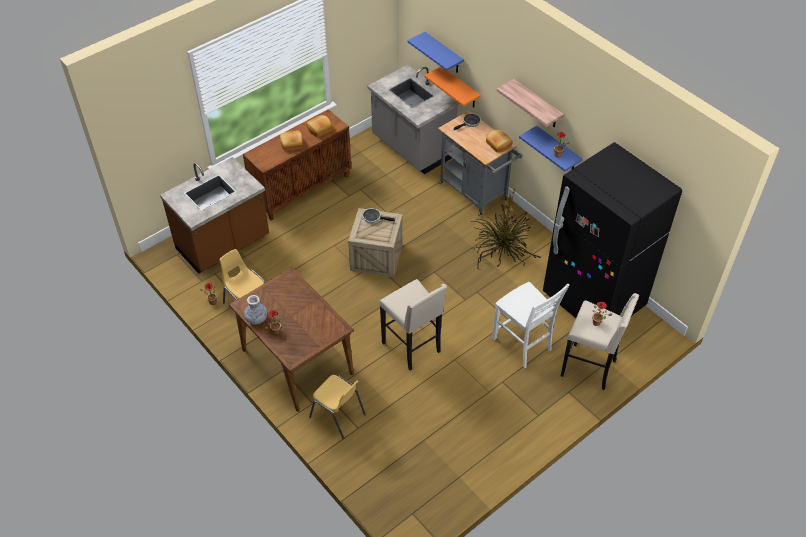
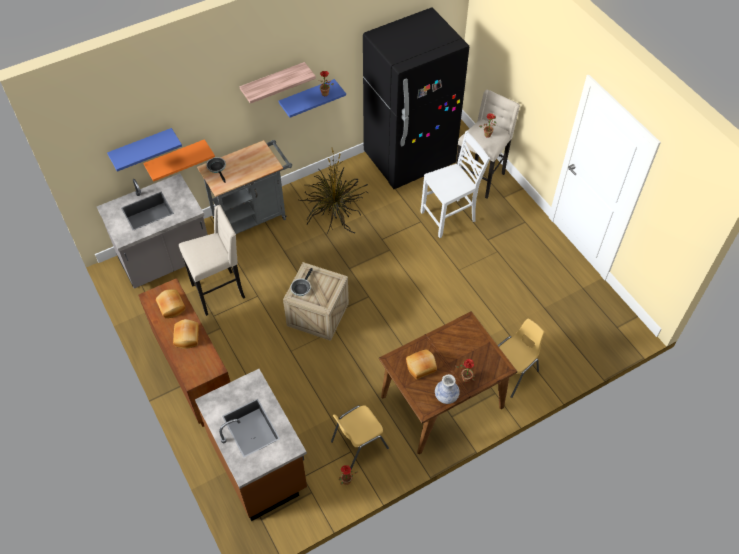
camera: 80 degrees left, 5 degrees up
beige stool [379,279,447,371] -> beige stool moved to [179,205,245,316]
bread [486,130,513,153] -> bread moved to [406,349,437,379]

